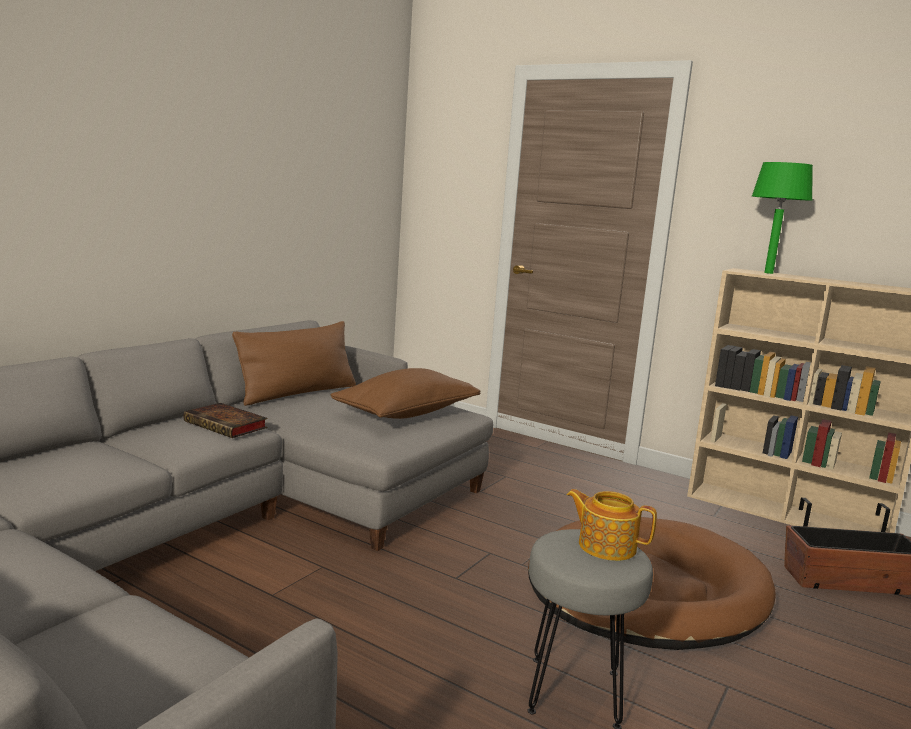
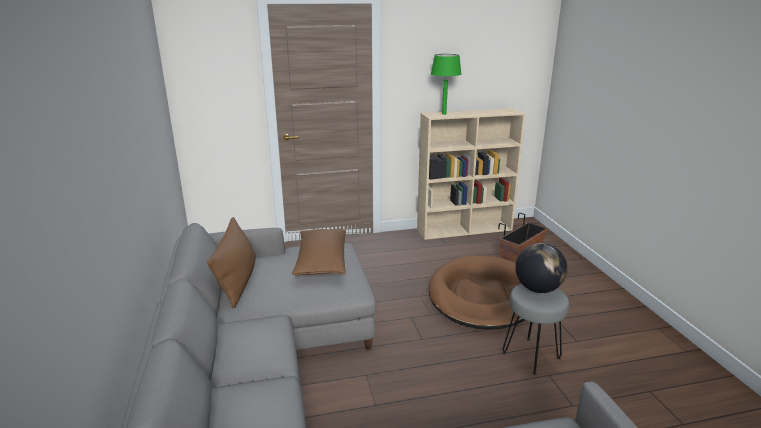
camera: 45 degrees left, 10 degrees up
book [184,403,268,438] -> none
teapot [567,489,657,561] -> globe [515,243,568,293]

